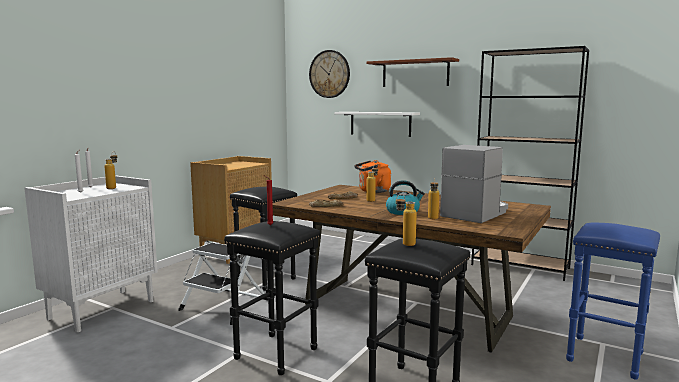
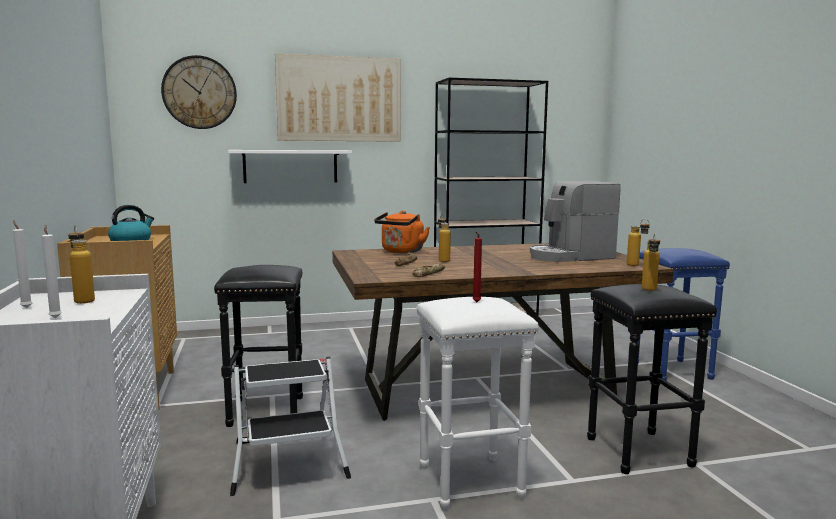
camera: 45 degrees left, 0 degrees up
black stool [224,221,320,375] -> white stool [417,297,539,510]
brown shelf [367,57,459,87] -> picture [275,54,401,142]
kettle [386,180,425,215] -> kettle moved to [108,205,154,241]
bottle [428,178,439,219] -> bottle moved to [627,219,650,266]
coffee machine [440,145,508,223] -> coffee machine turned 105 degrees counterclockwise [530,181,621,262]

